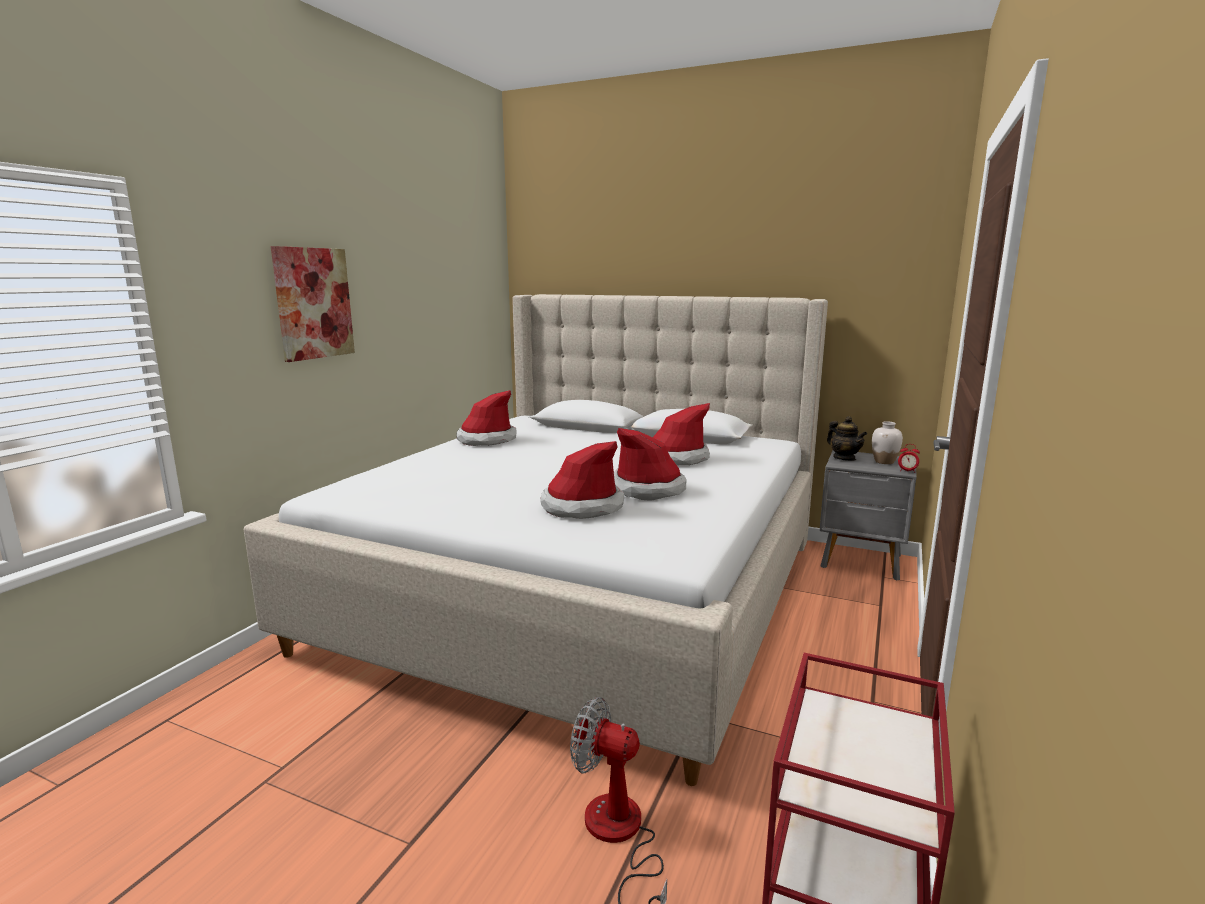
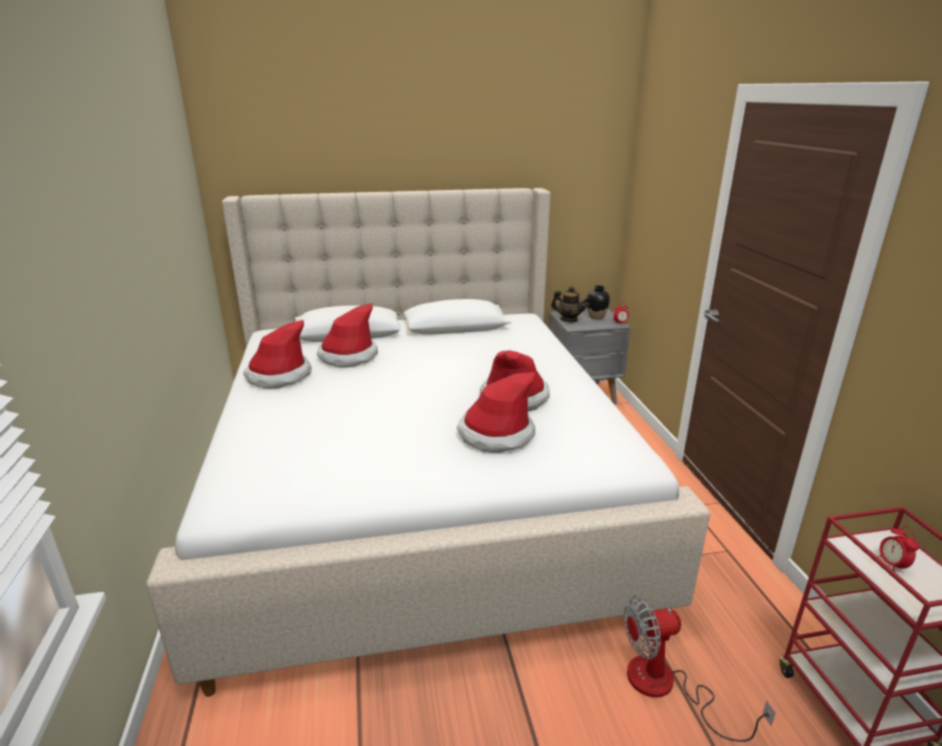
camera: 35 degrees left, 10 degrees up
picture [271,246,355,362] -> none
hat [653,403,710,466] -> hat moved to [316,303,378,368]
white vase [872,421,903,464] -> black vase [587,285,610,320]
none -> alarm clock [878,526,919,571]

